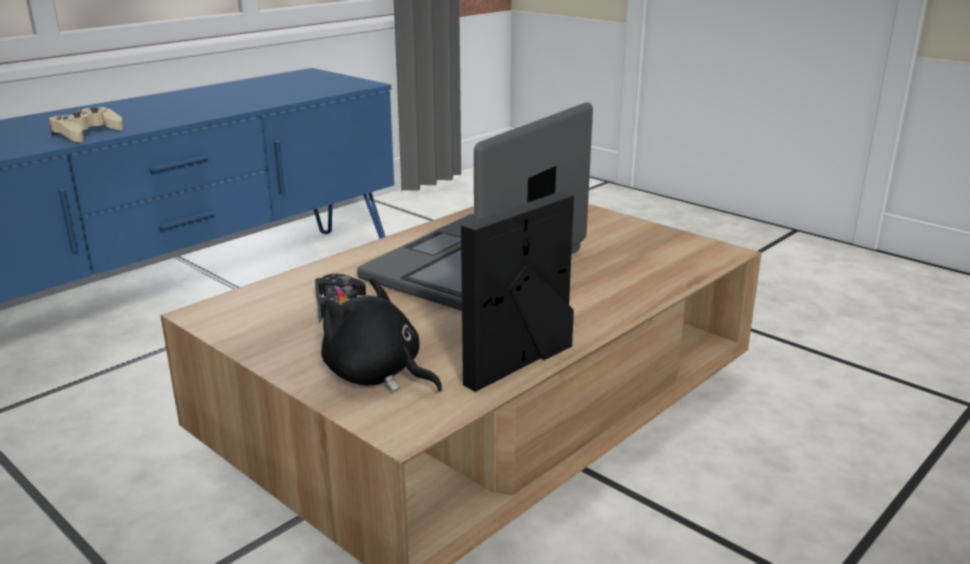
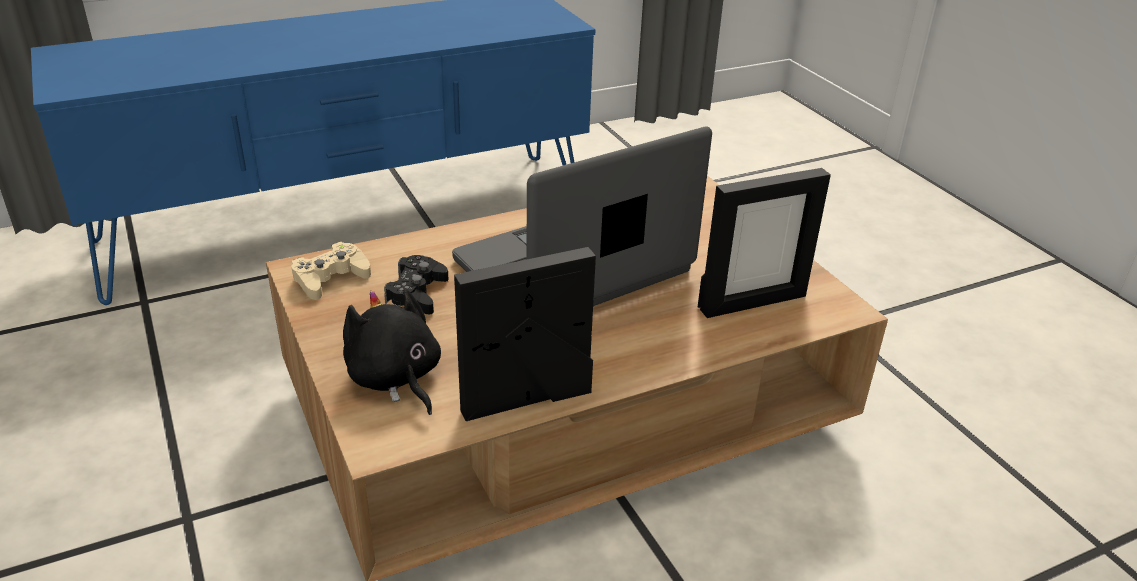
camera: 20 degrees right, 10 degrees up
beige game controller [49,107,124,142] -> beige game controller moved to [291,242,371,300]
none -> picture frame [698,168,831,318]

